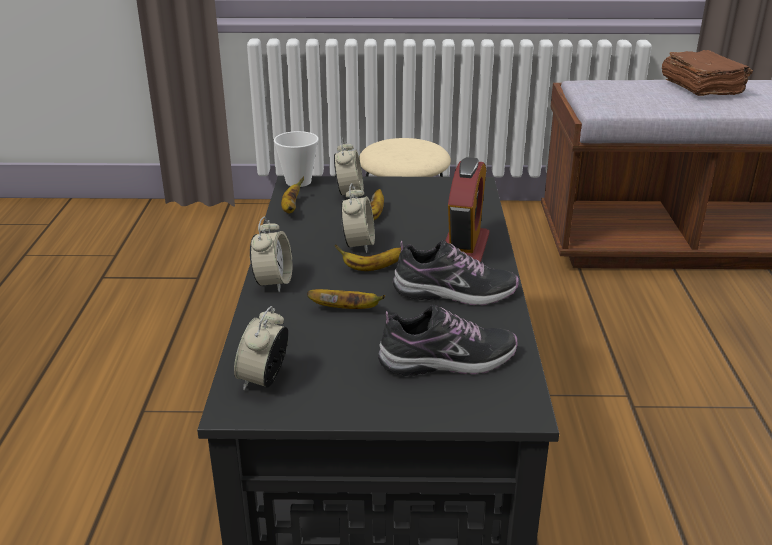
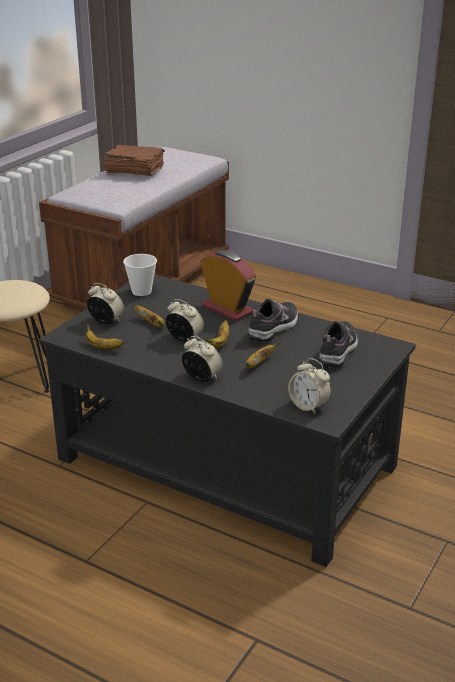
camera: 60 degrees left, 0 degrees up
cup [274,131,319,187] -> cup moved to [123,254,157,296]

